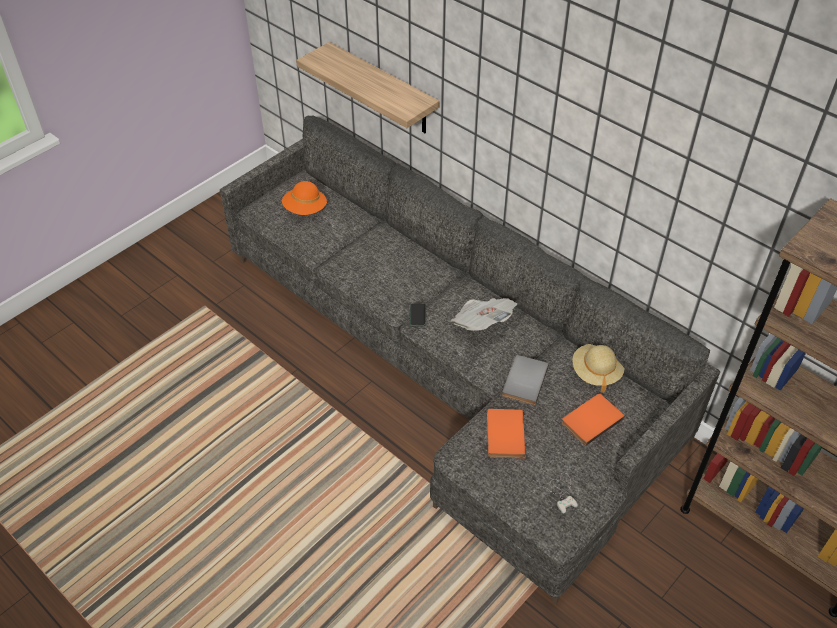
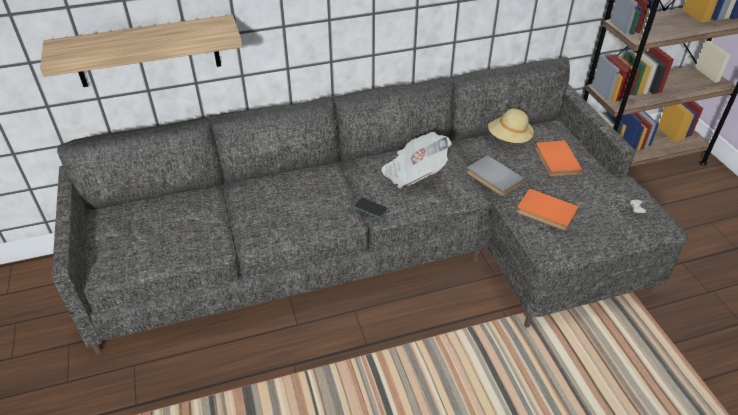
camera: 60 degrees left, 5 degrees down
orange hat [282,181,327,215] -> none

